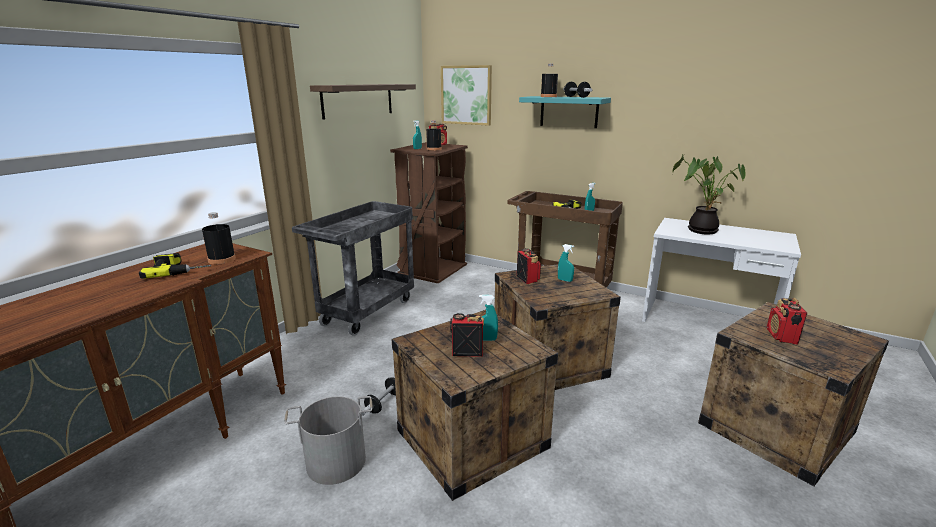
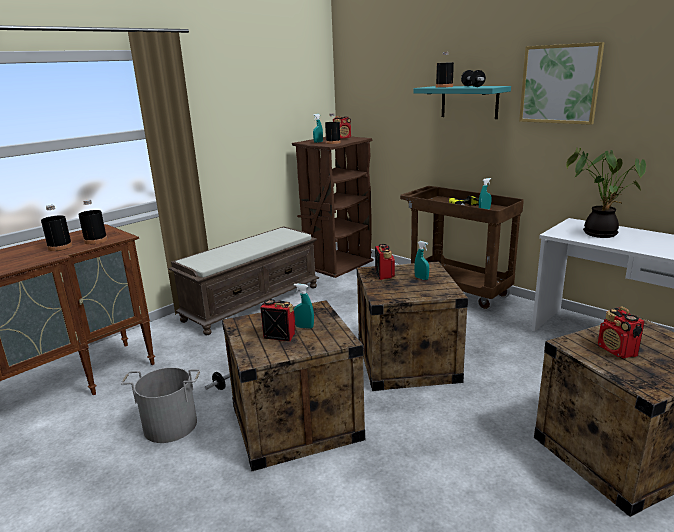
camera: 15 degrees right, 0 degrees up
power drill [139,253,212,279] -> black bottle [41,205,72,251]
grey cart [292,201,414,336] -> brown bench [168,226,319,335]
shelf [310,84,416,120] -> none
picture [441,65,492,126] -> picture moved to [519,42,604,125]
radio [767,298,807,345] -> radio turned 45 degrees counterclockwise [598,307,645,359]

